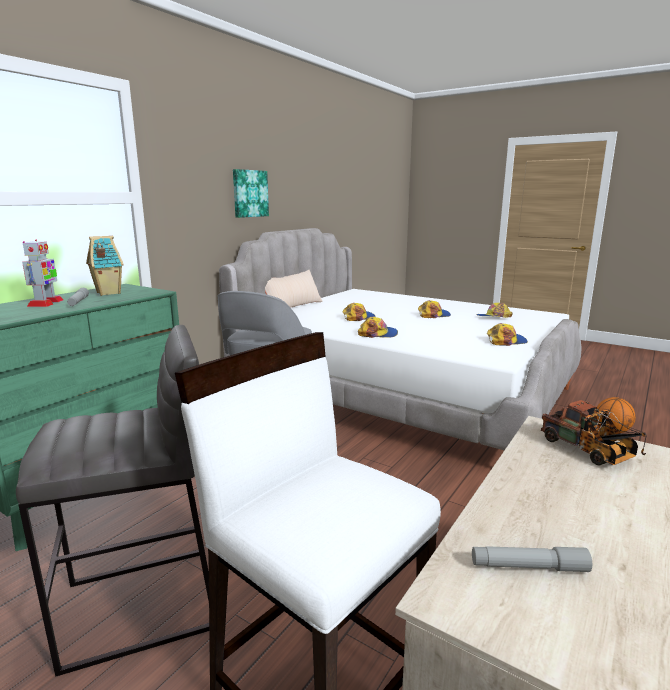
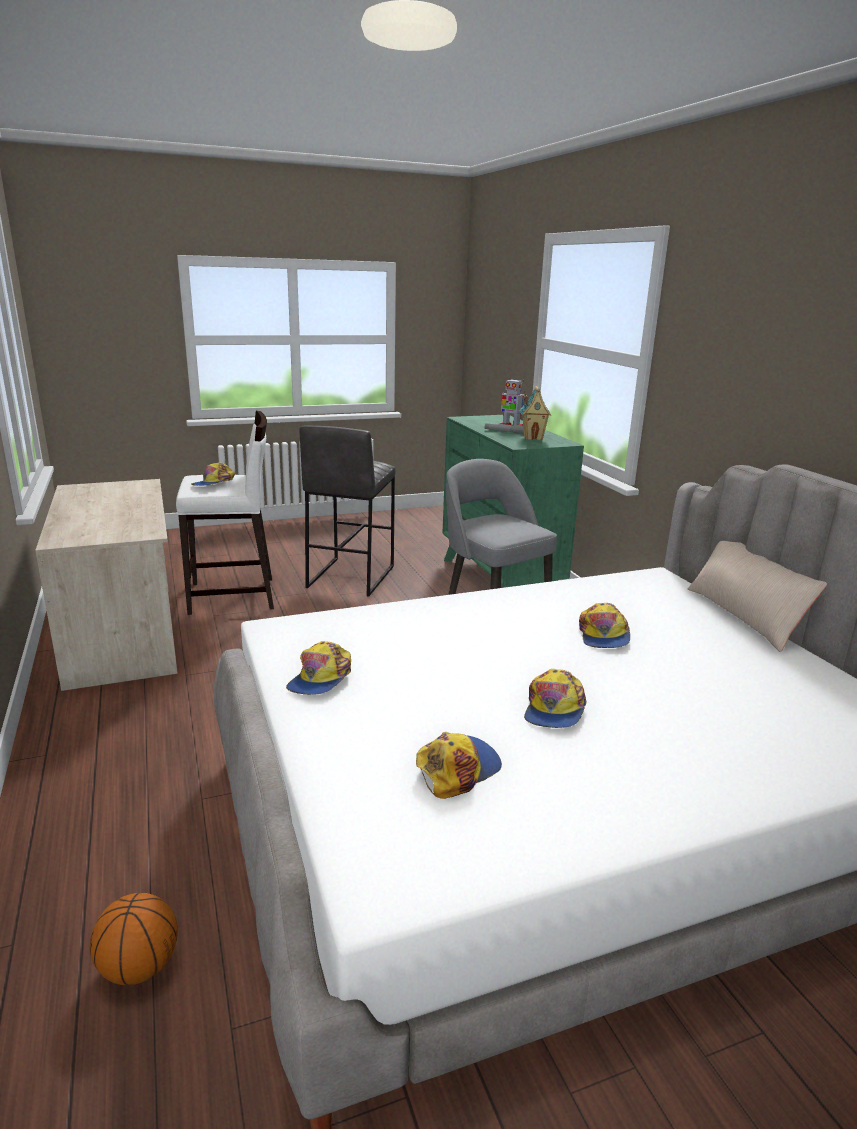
camera: 125 degrees right, 5 degrees up
picture [233,169,269,218] -> none
cap [358,316,398,338] -> cap moved to [191,463,235,486]
grey flashlight [472,546,592,572] -> none
toy truck [541,400,647,466] -> none

